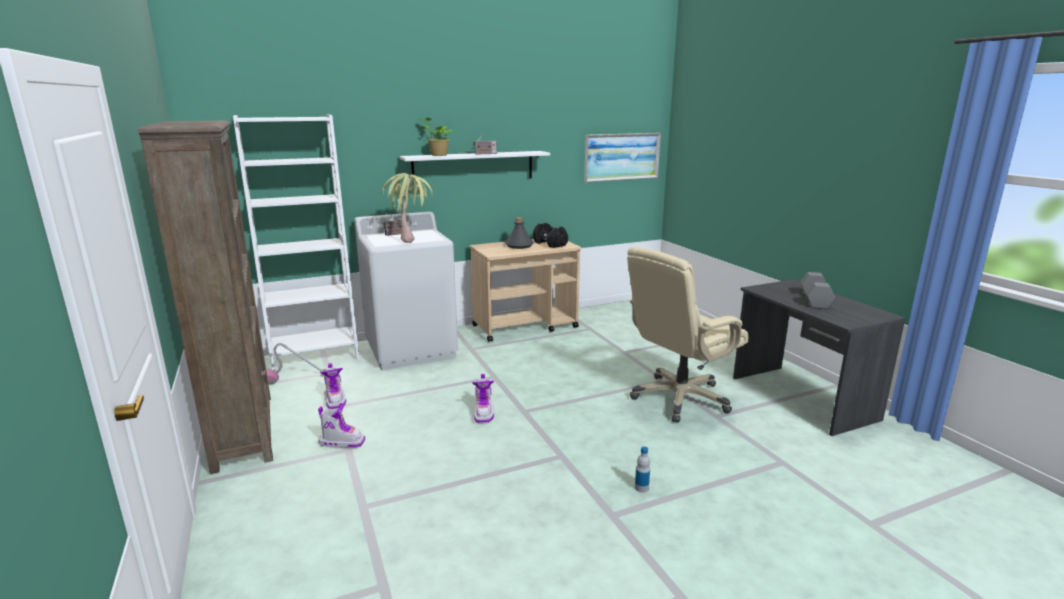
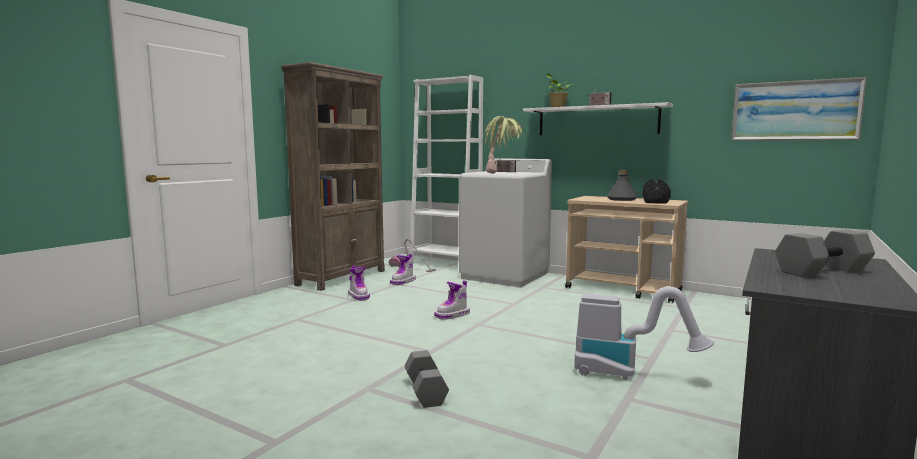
camera: 55 degrees right, 10 degrees down
beige office chair [627,247,749,422] -> vacuum cleaner [574,286,714,380]
bottle [635,446,650,493] -> grey dumbbell [405,350,449,408]

